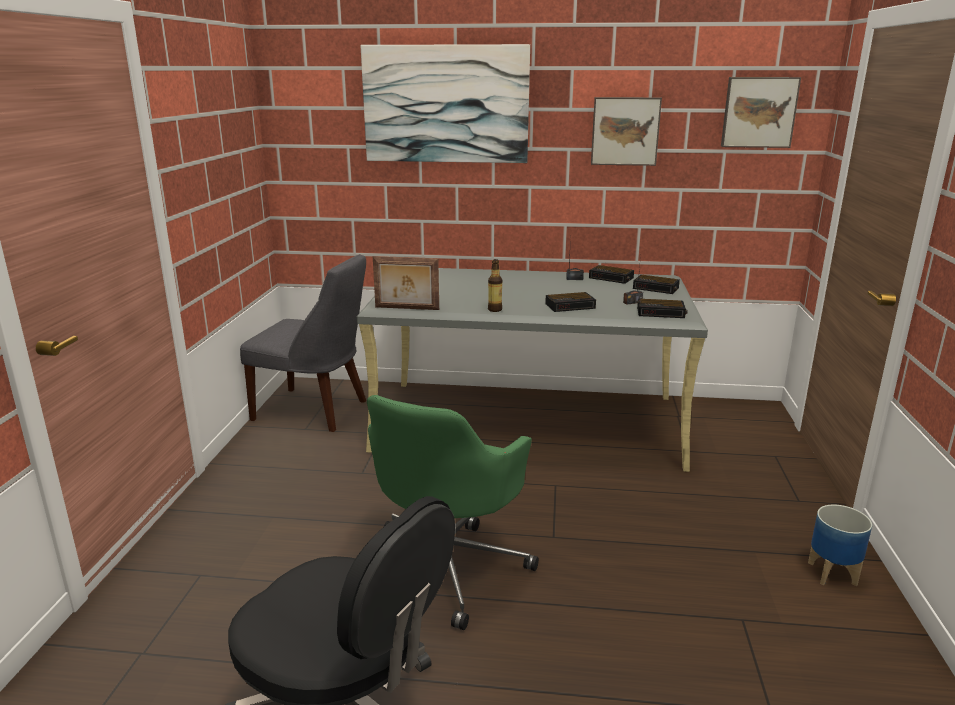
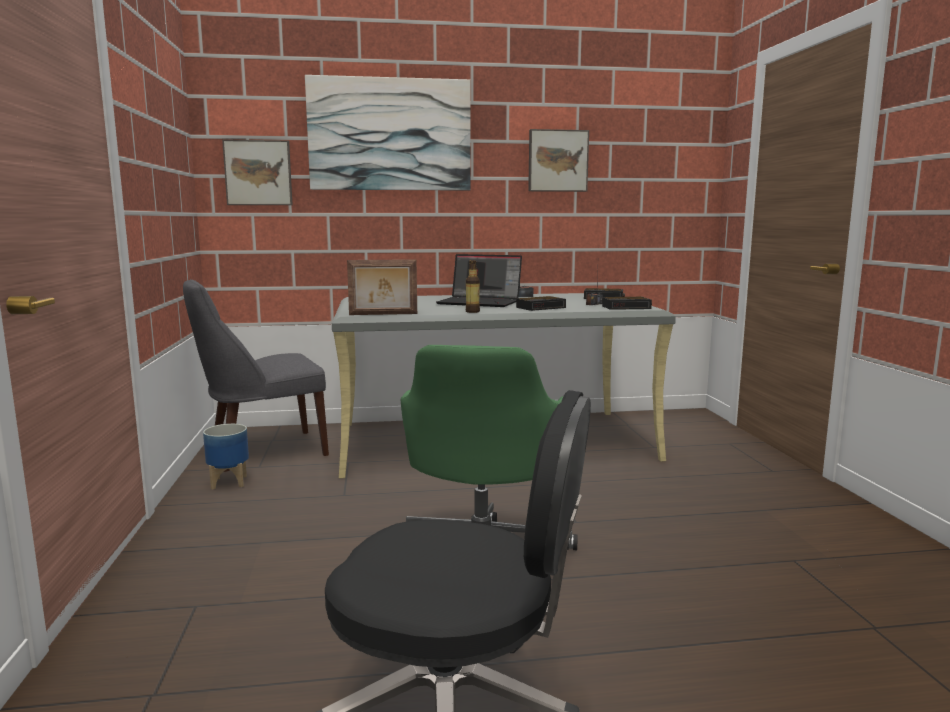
camera: 15 degrees left, 10 degrees down
grey chair [240,254,366,432] -> grey chair turned 150 degrees clockwise [183,279,329,472]
alarm clock [589,265,634,284] -> none
picture [721,77,801,148] -> picture moved to [222,139,293,205]
planter [808,505,872,586] -> planter moved to [203,424,249,490]
none -> laptop [436,254,522,307]

